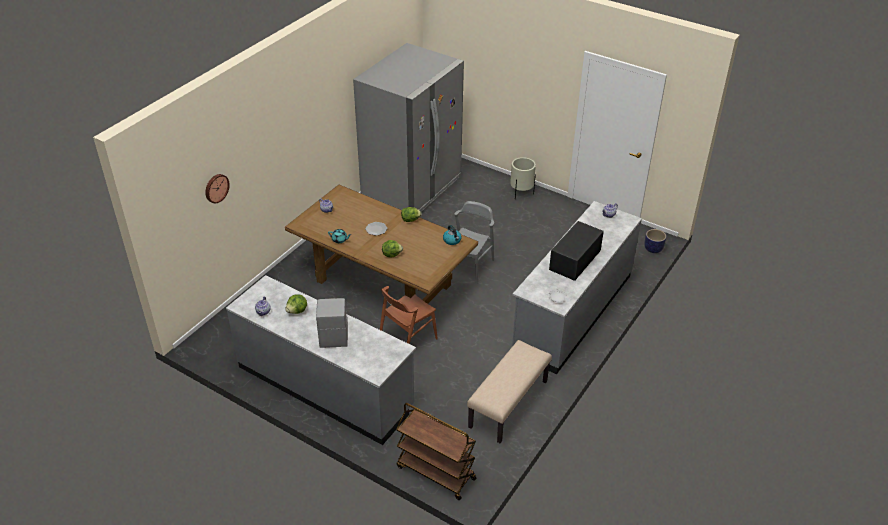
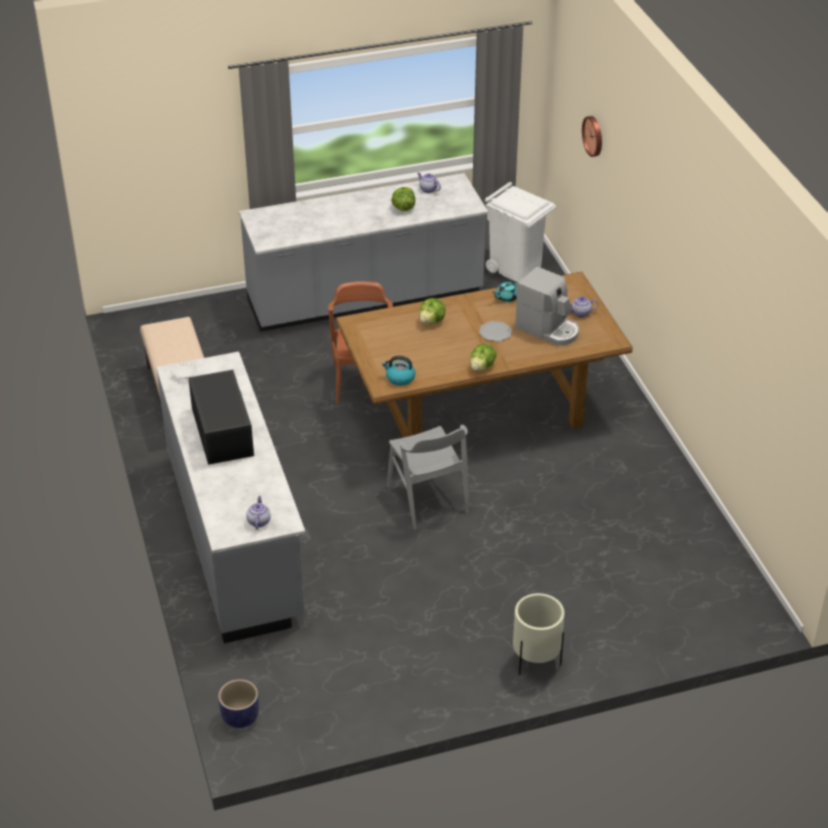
camera: 130 degrees right, 0 degrees up
coffee machine [316,298,348,348] -> coffee machine moved to [515,266,579,345]
grey fridge [353,43,464,212] -> none
brown cart [396,403,476,500] -> none
none -> white trash can [485,182,556,282]

